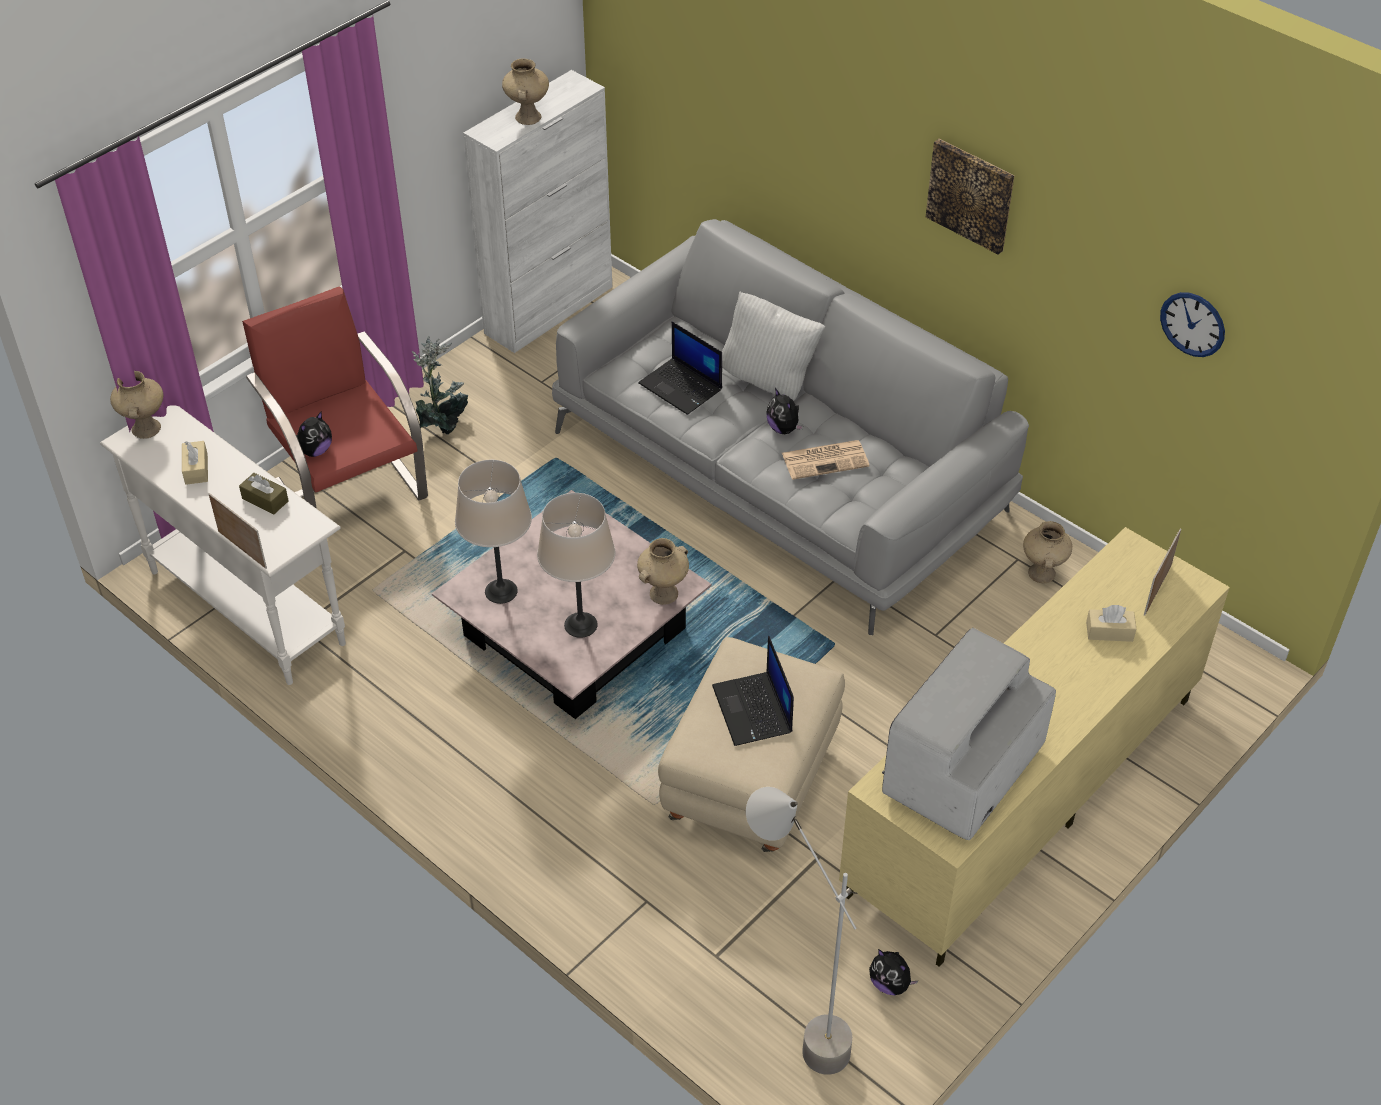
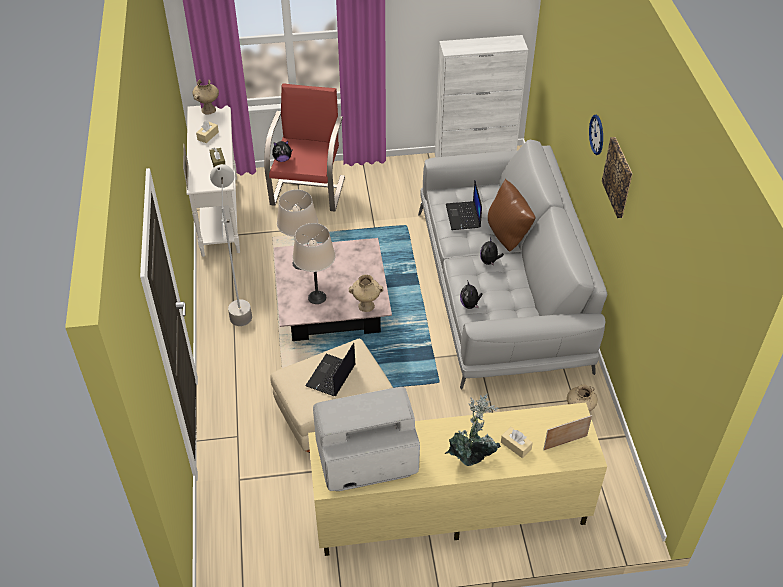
camera: 40 degrees right, 0 degrees up
potted plant [411,336,468,435] -> potted plant moved to [445,394,501,466]
beige vase [502,58,549,125] -> none
white pillow [722,291,825,401] -> brown pillow [488,179,536,252]
grey floor lamp [746,787,857,1075] -> grey floor lamp moved to [210,164,252,326]
newspaper [782,440,870,480] -> none
plush toy [869,949,919,995] -> plush toy moved to [460,282,482,309]
wall clock [1160,292,1225,357] -> wall clock moved to [589,115,603,155]

